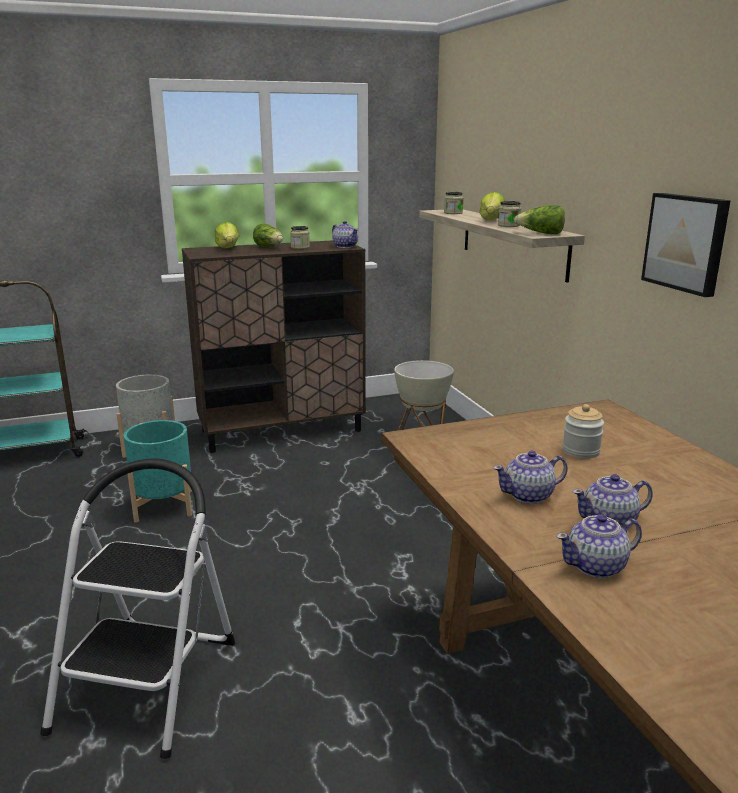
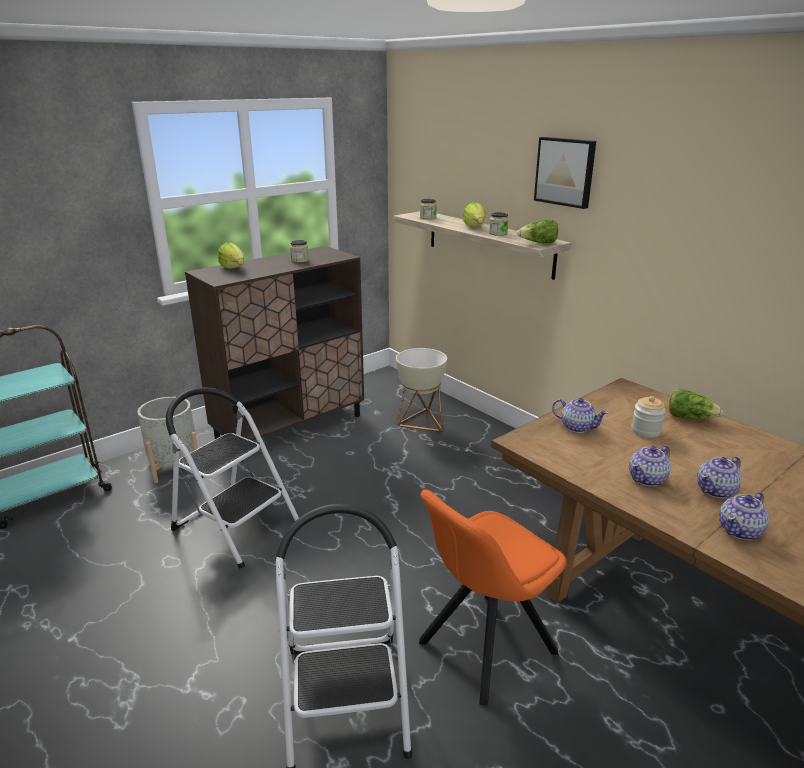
camera: 20 degrees left, 5 degrees up
turquoise planter [123,420,192,523] -> step ladder [166,388,299,568]
lettuce [253,224,283,247] -> lettuce moved to [669,389,723,419]
teapot [332,221,358,248] -> teapot moved to [552,398,608,433]
picture [641,193,731,297] -> picture moved to [534,137,596,209]
none -> orange chair [419,489,567,705]

